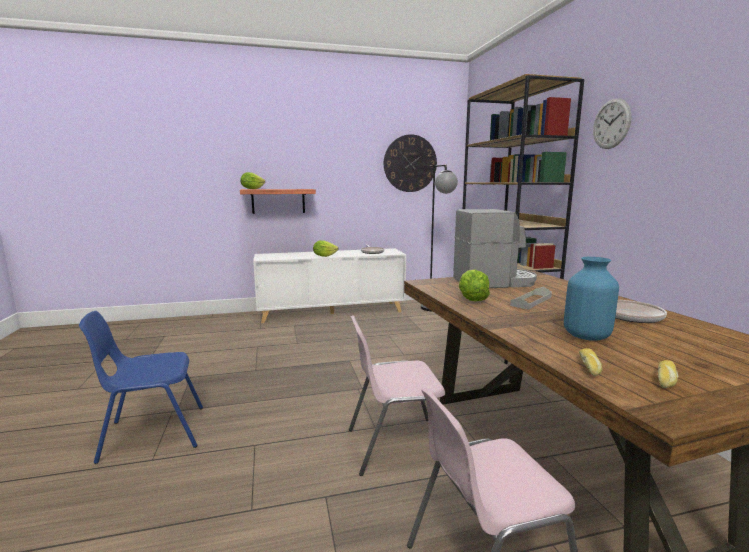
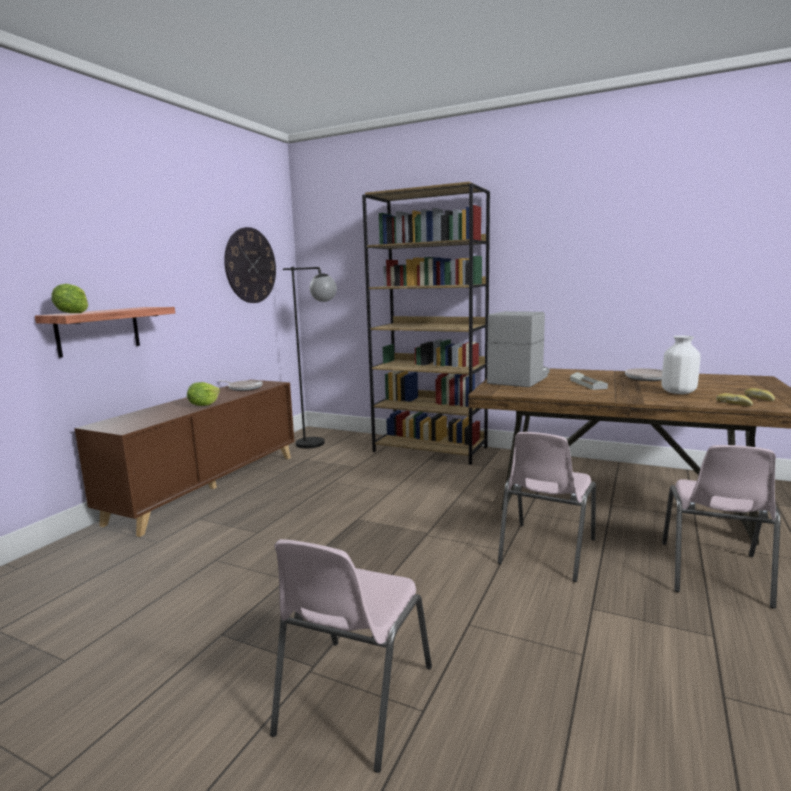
camera: 50 degrees left, 0 degrees up
blue chair [79,311,203,464] -> pink chair [270,539,432,773]
white cabinet [253,248,406,323] -> brown cabinet [74,380,295,537]
lettuce [459,269,490,301] -> none
blue vase [564,257,619,341] -> white vase [662,335,701,394]
wall clock [593,98,632,149] -> none

